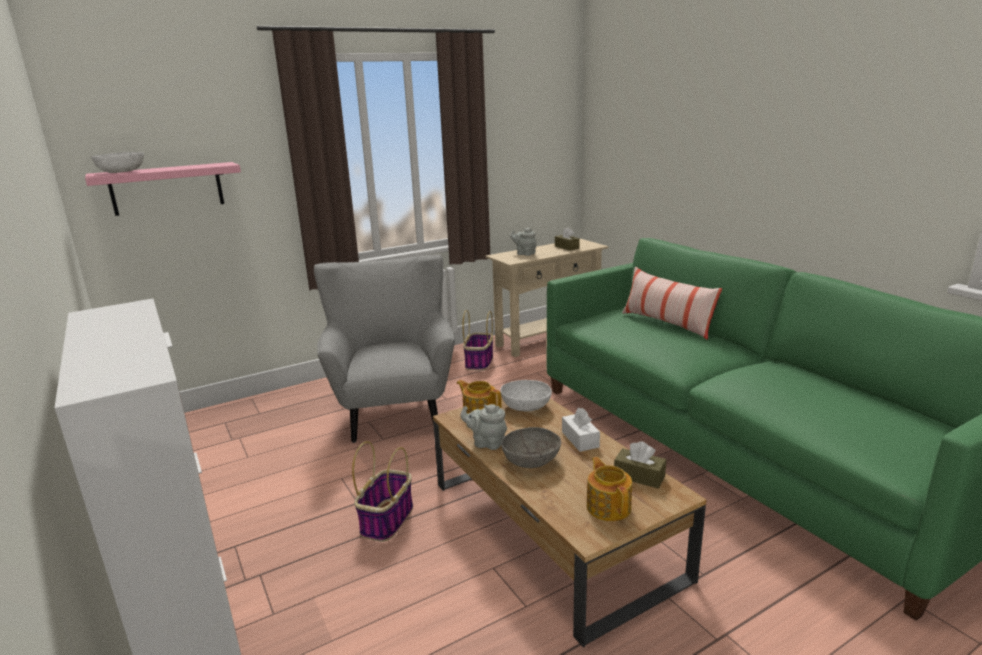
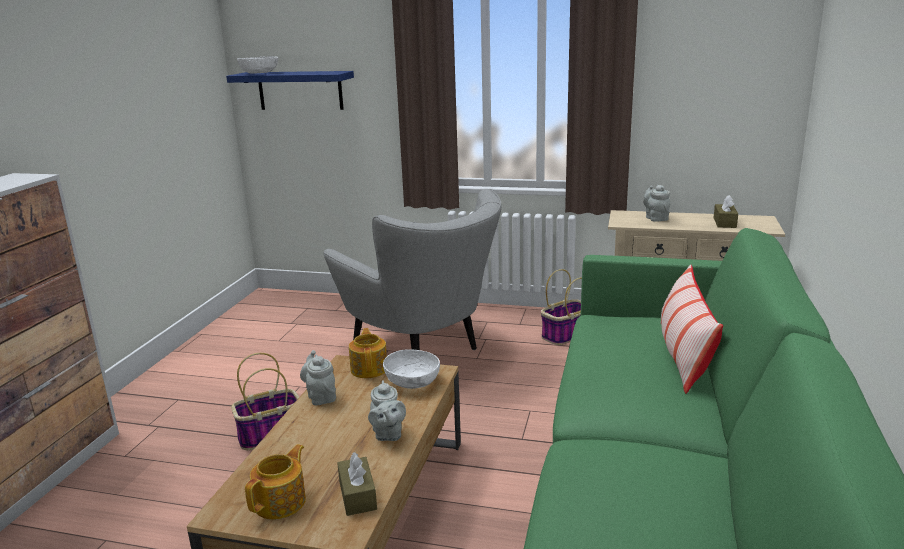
camera: 45 degrees right, 0 degrees up
pink shelf [85,162,241,216] -> blue shelf [226,71,354,110]
grey armchair [314,254,455,443] -> grey armchair turned 105 degrees clockwise [323,189,502,350]
grey bowl [501,427,561,468] -> none
white tissue box [562,407,600,452] -> grey teapot [368,380,406,441]

